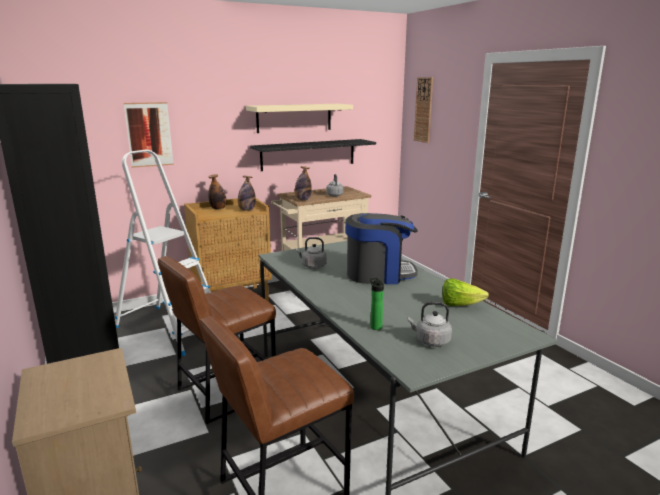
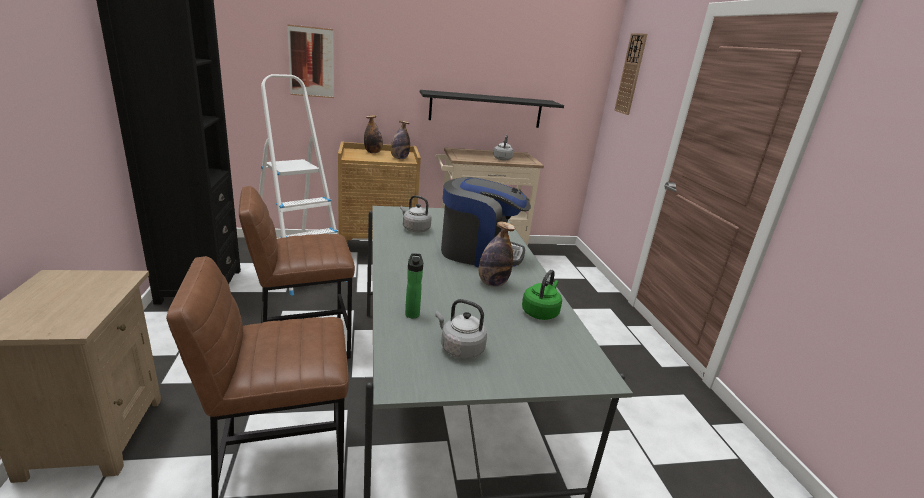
camera: 15 degrees right, 5 degrees up
beige shelf [246,104,353,133] -> none
bottle [295,166,312,200] -> bottle moved to [479,222,515,287]
lettuce [442,278,489,306] -> green kettle [522,270,562,320]

